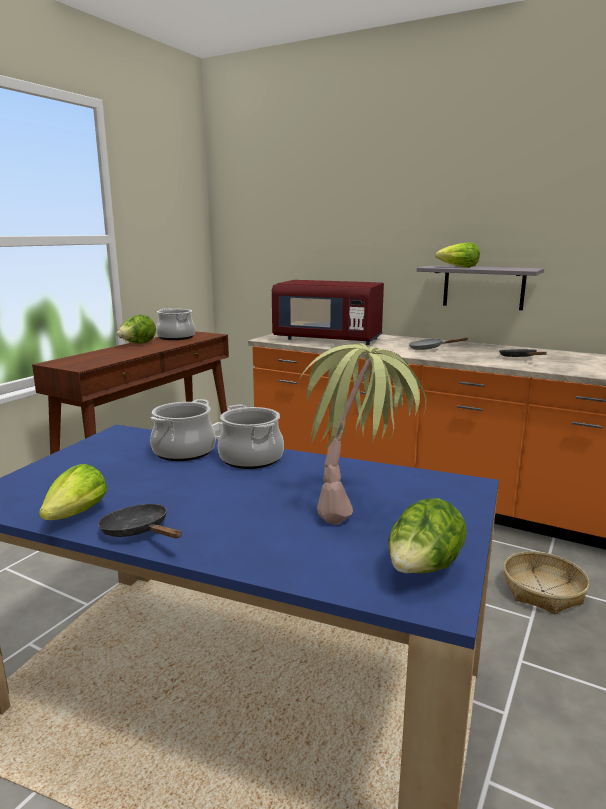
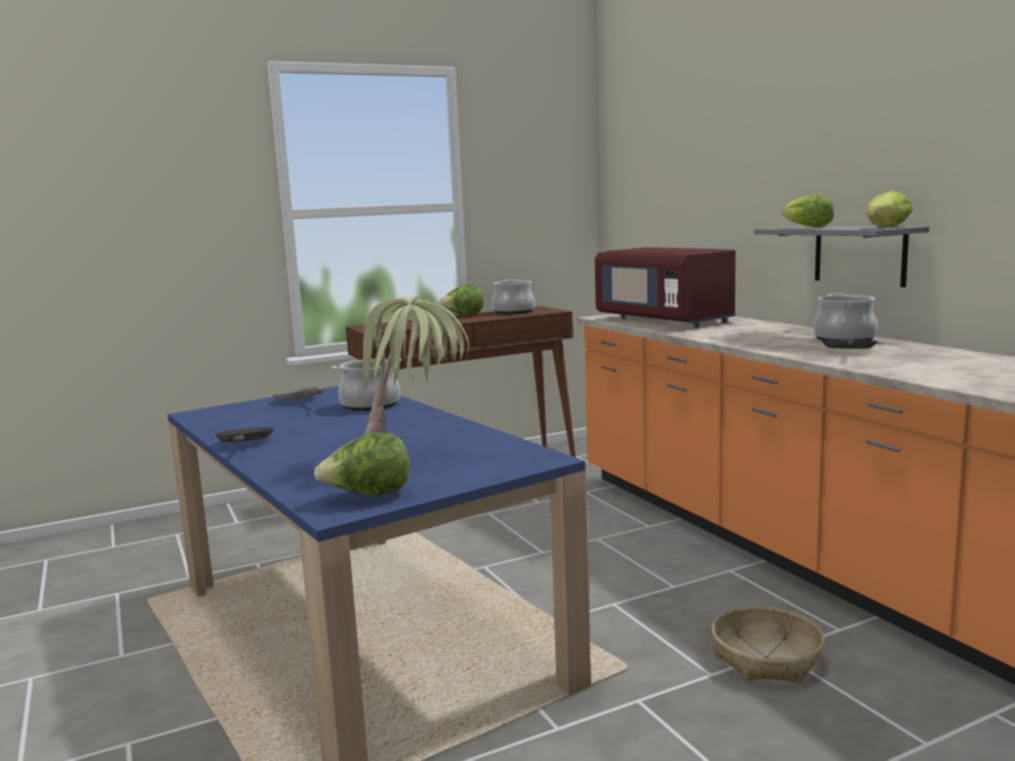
camera: 35 degrees right, 5 degrees down
lettuce [39,464,107,520] -> lettuce moved to [866,191,913,227]
cooking pot [218,405,284,469] -> cooking pot moved to [813,293,878,340]
grey frying pan [409,337,468,350] -> grey frying pan moved to [272,387,323,401]

